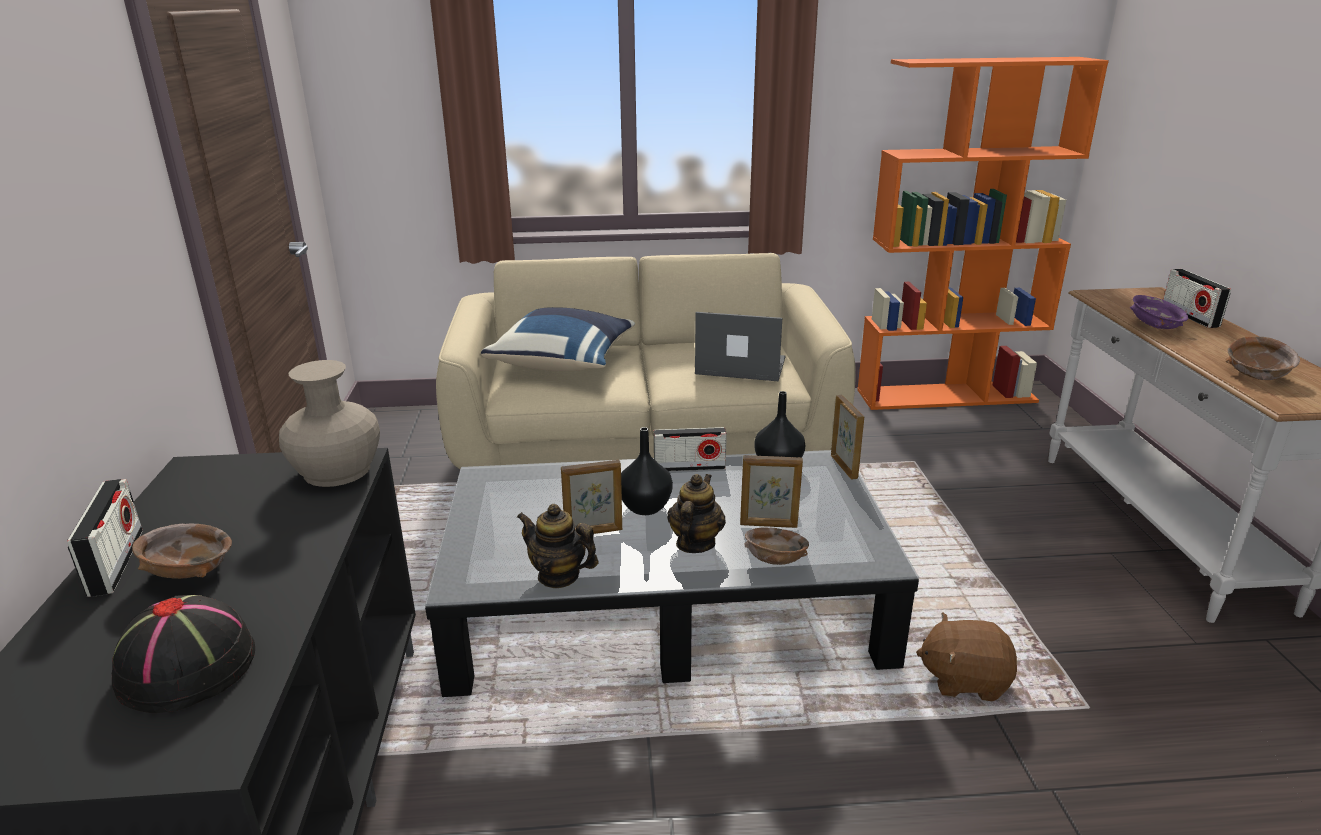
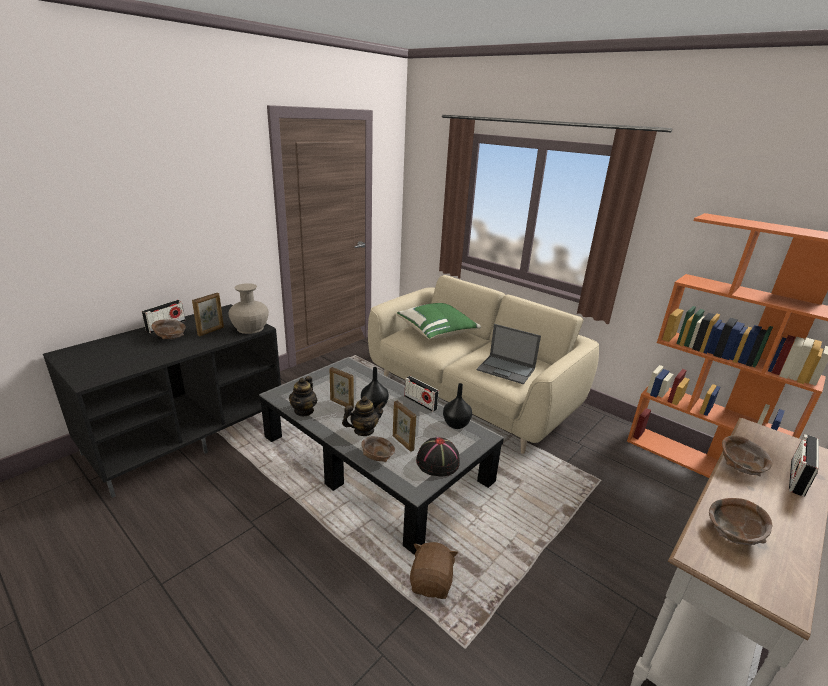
camera: 45 degrees right, 0 degrees up
black hat [112,595,255,713] -> black hat moved to [416,437,460,477]
blue pillow [481,307,635,371] -> green pillow [397,303,481,340]
teapot [517,504,599,588] -> teapot turned 150 degrees counterclockwise [289,376,317,416]
laptop [695,312,786,381] -> laptop turned 150 degrees clockwise [477,324,541,385]
picture frame [831,395,864,480] -> picture frame moved to [192,293,224,336]
brown plush toy [916,612,1017,701] -> brown plush toy turned 45 degrees clockwise [410,542,458,599]
purple bowl [1130,295,1188,329] -> brown bowl [722,435,772,477]

